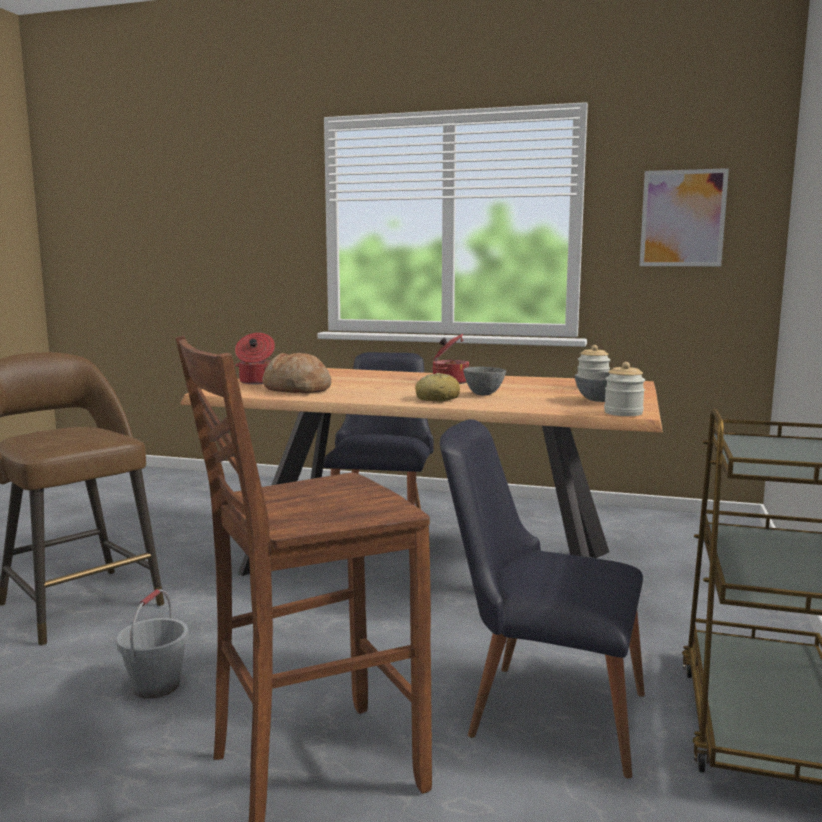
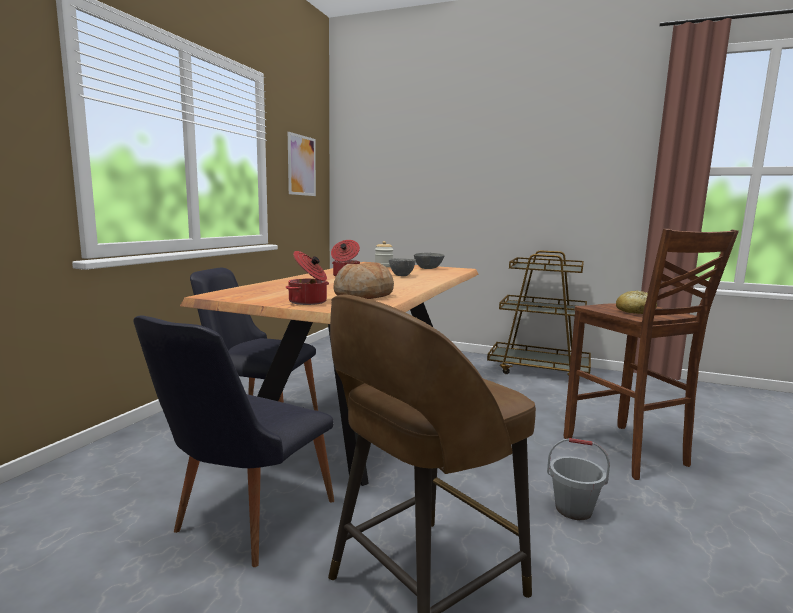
camera: 85 degrees left, 0 degrees up
bread [415,373,460,402] -> bread moved to [616,290,657,314]
black chair [440,419,645,779] -> black chair moved to [133,315,334,567]
jar [604,362,645,416] -> none

